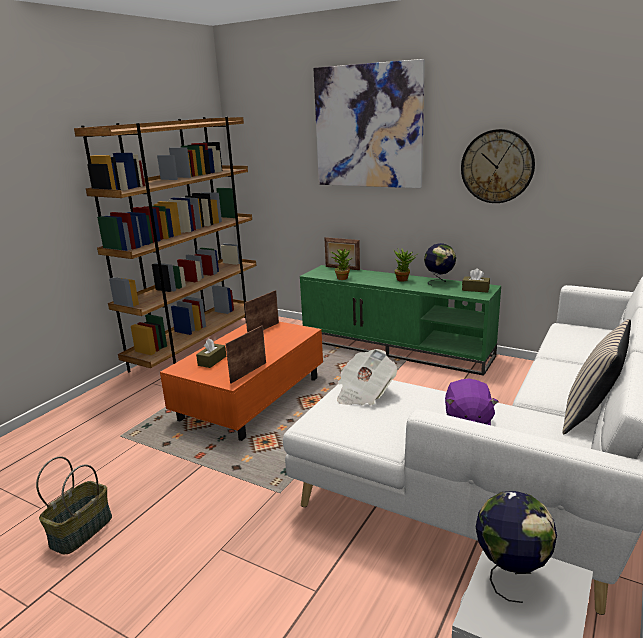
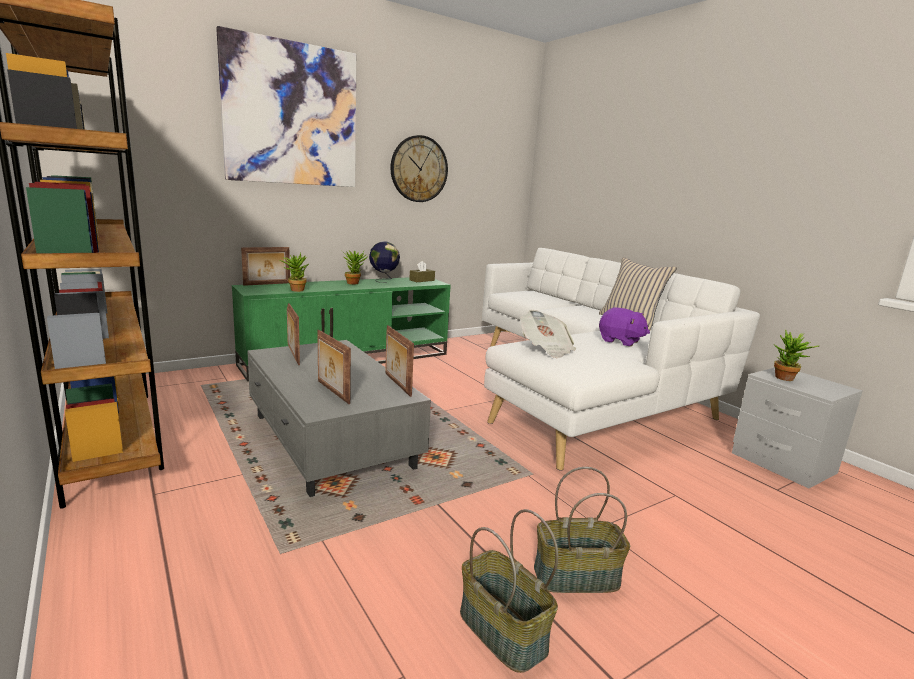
camera: 65 degrees left, 5 degrees down
orange coffee table [160,322,323,441] -> grey coffee table [247,340,431,497]
brown tissue box [196,339,226,368] -> picture frame [318,330,351,404]
globe [476,491,557,603] -> potted plant [774,330,819,381]
none -> basket [534,467,630,593]

